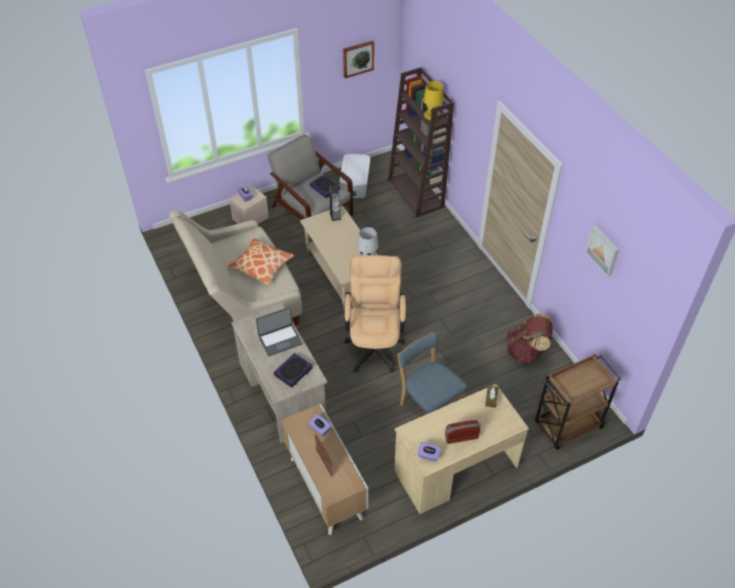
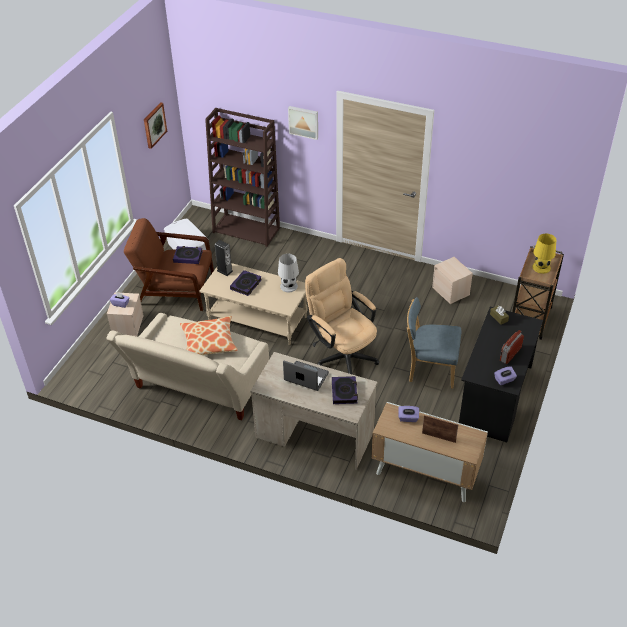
camera: 40 degrees left, 5 degrees down
laptop [256,307,302,356] -> laptop turned 90 degrees counterclockwise [283,361,329,391]
grey armchair [268,135,353,240] -> brown armchair [124,218,214,311]
beige desk [394,384,529,514] -> black desk [459,307,543,442]
yellow table lamp [423,81,444,120] -> yellow table lamp moved to [532,234,556,274]
brown backpack [506,314,553,364] -> beige storage box [432,257,473,304]
picture [585,225,619,277] -> picture moved to [288,106,318,140]
none -> book [230,270,262,296]

